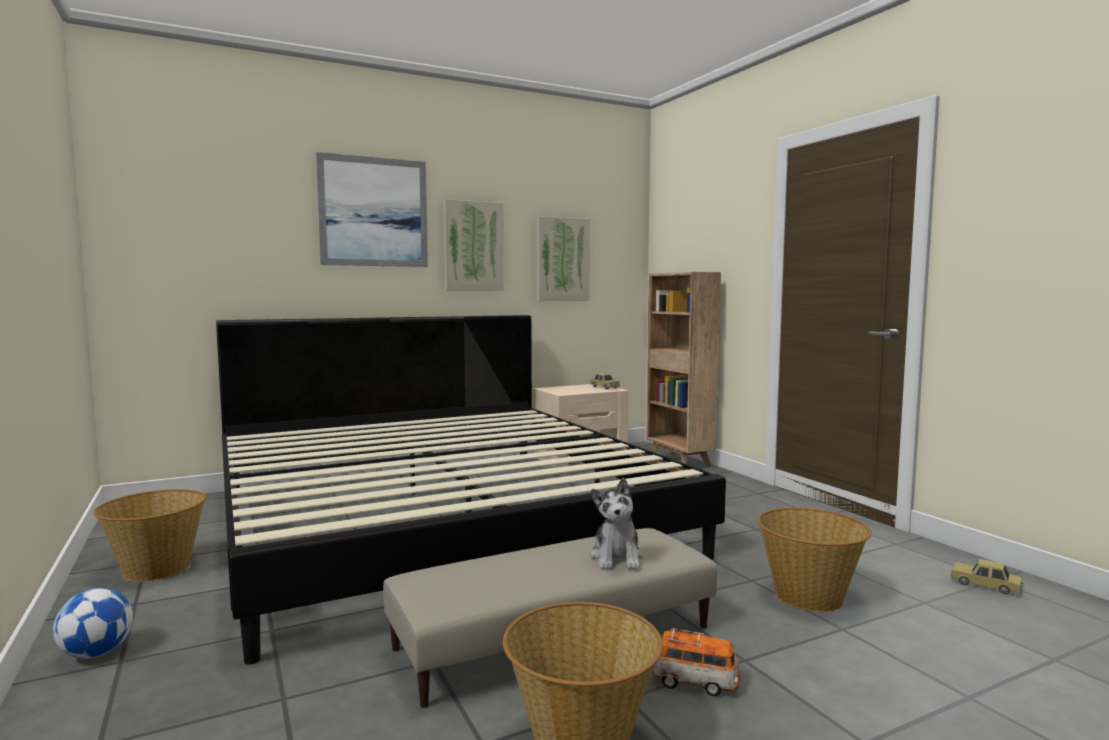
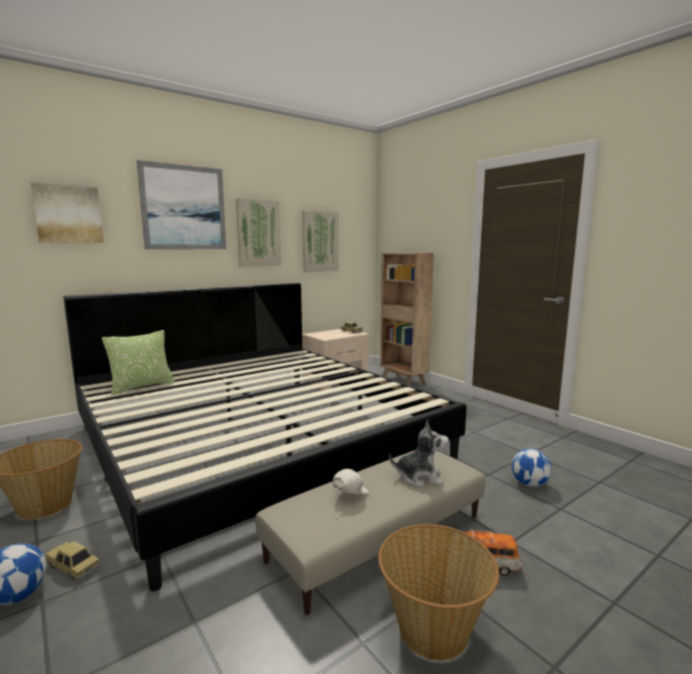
camera: 10 degrees left, 5 degrees up
plush toy [590,478,643,569] -> plush toy turned 75 degrees counterclockwise [389,420,449,487]
basket [757,507,872,612] -> football [512,449,552,487]
toy car [950,559,1024,594] -> toy car moved to [45,541,100,580]
none -> picture [31,182,103,243]
none -> pillow [102,330,175,395]
none -> white cap [332,469,369,495]

